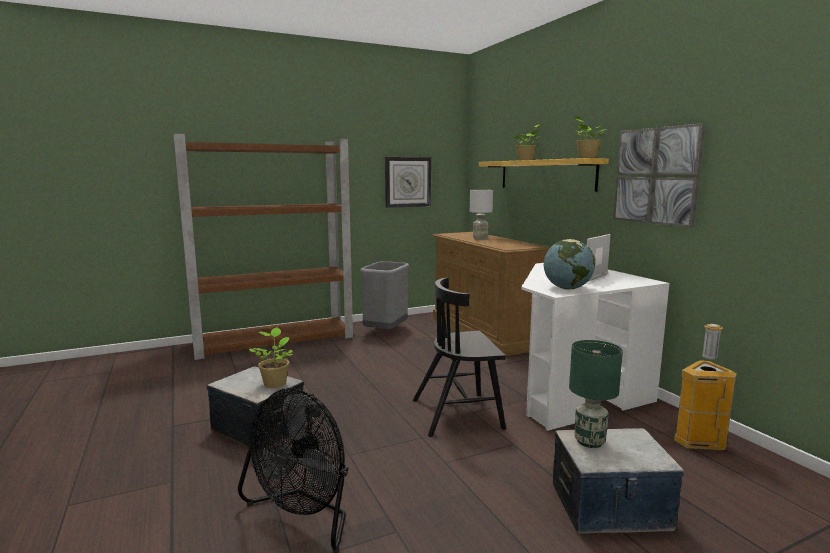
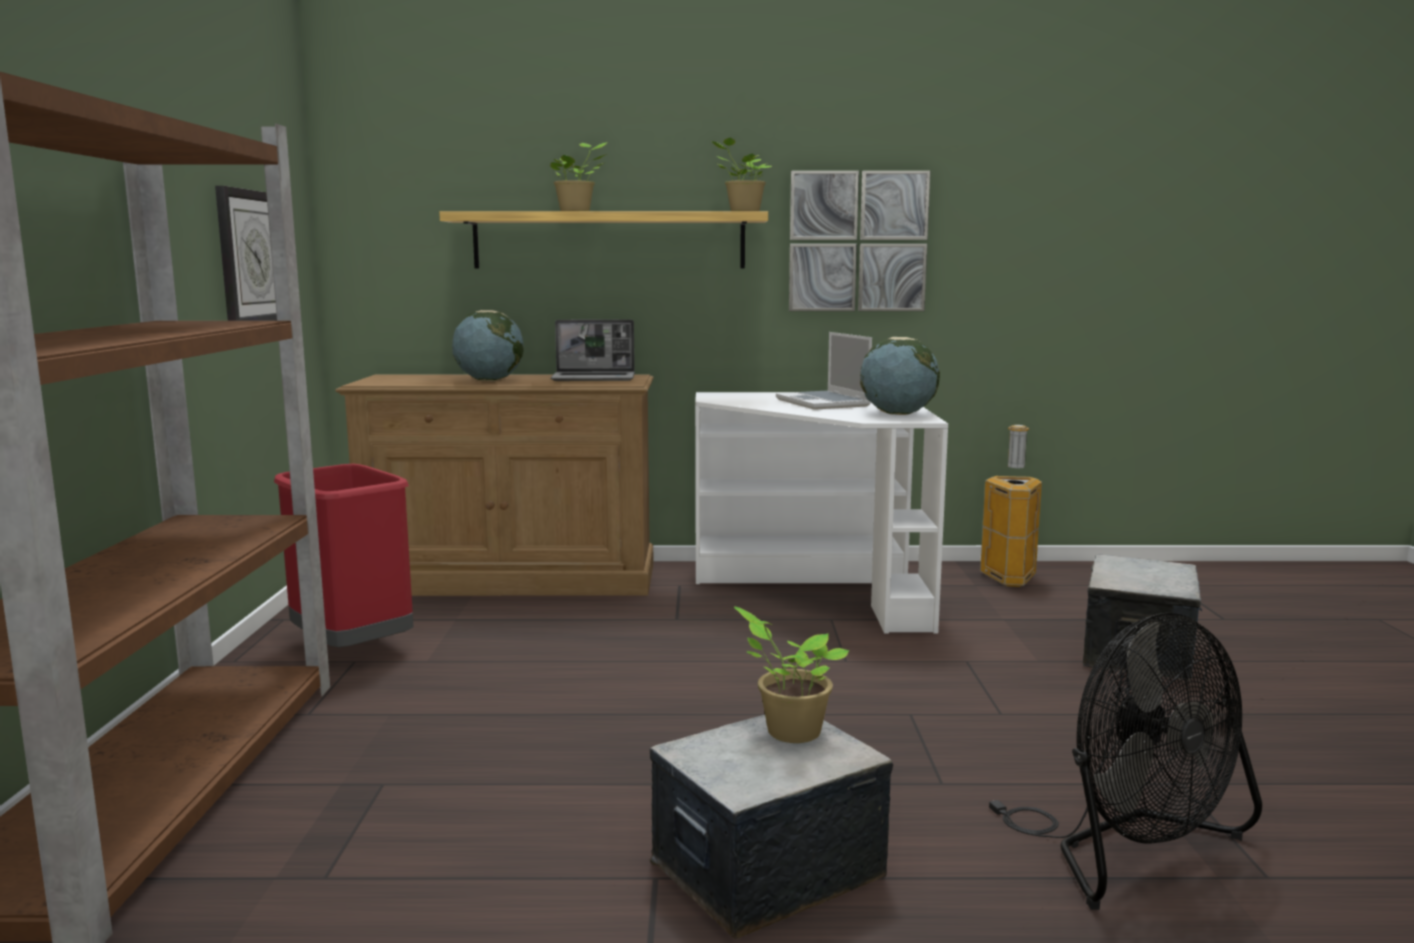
camera: 65 degrees left, 0 degrees up
grey trash can [360,261,409,329] -> red trash can [274,464,413,647]
black chair [413,278,506,437] -> none
grey table lamp [470,190,493,240] -> globe [452,310,524,381]
green table lamp [569,340,623,448] -> none
none -> laptop [551,319,635,381]

